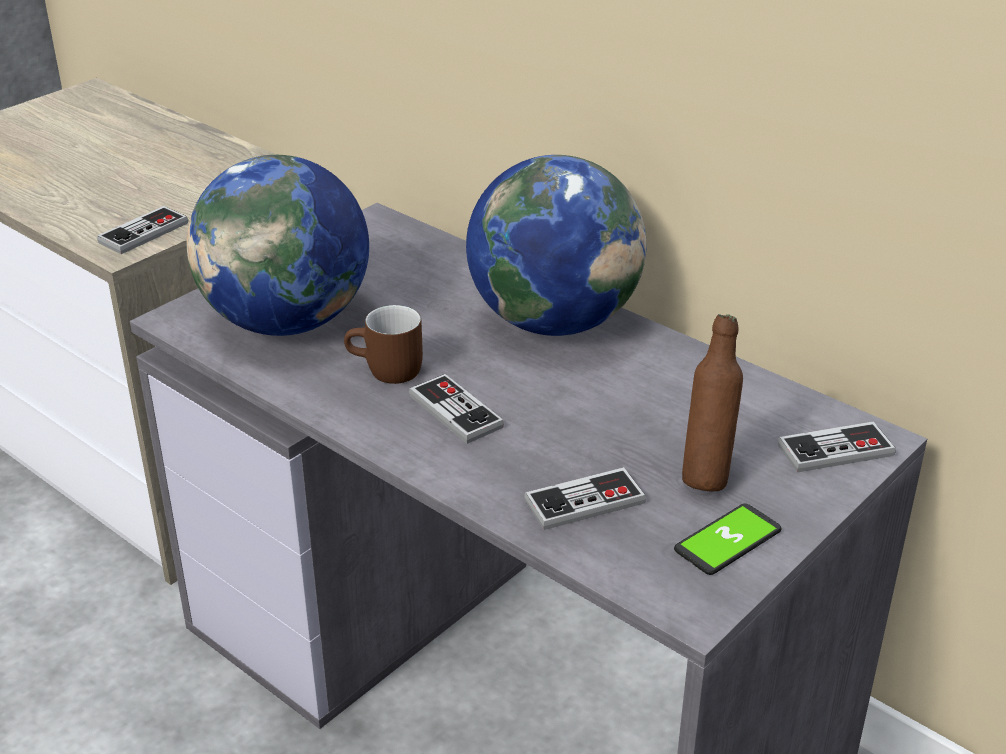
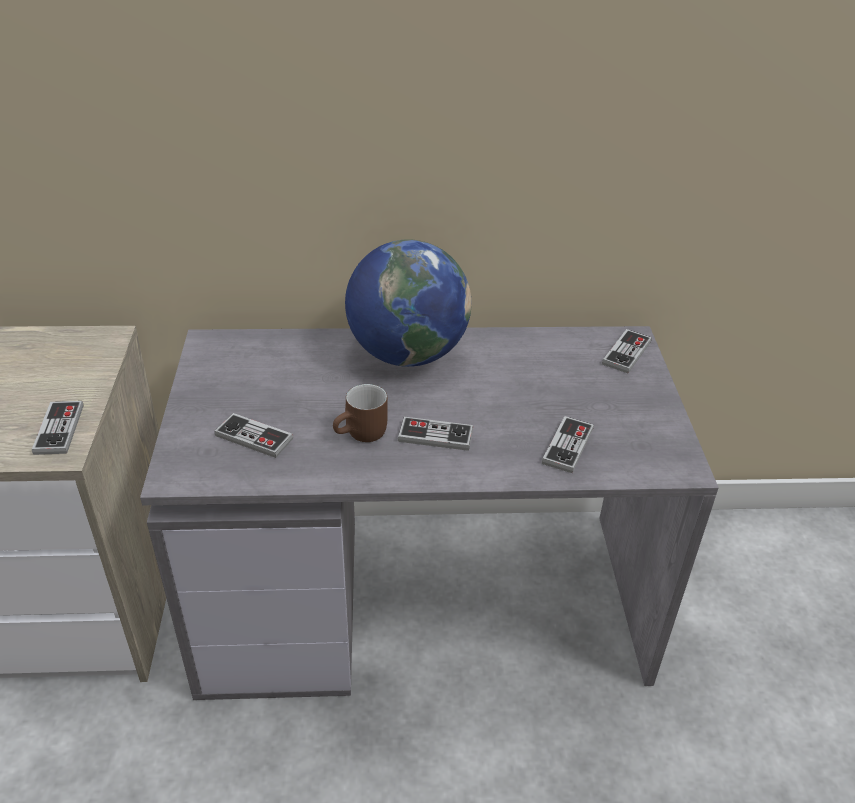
camera: 45 degrees left, 5 degrees up
globe [187,155,369,336] -> game controller [214,413,294,458]
phone [674,504,781,575] -> none
brown bottle [682,314,743,491] -> none

